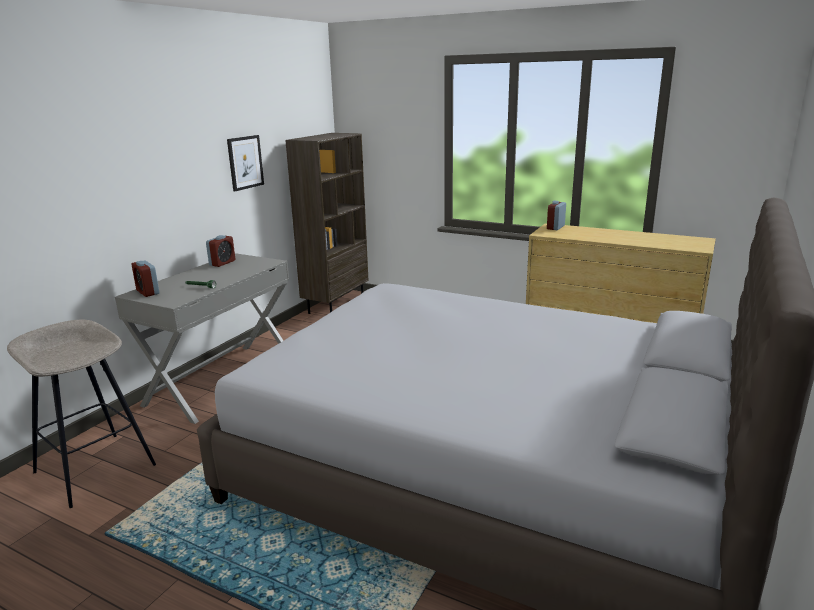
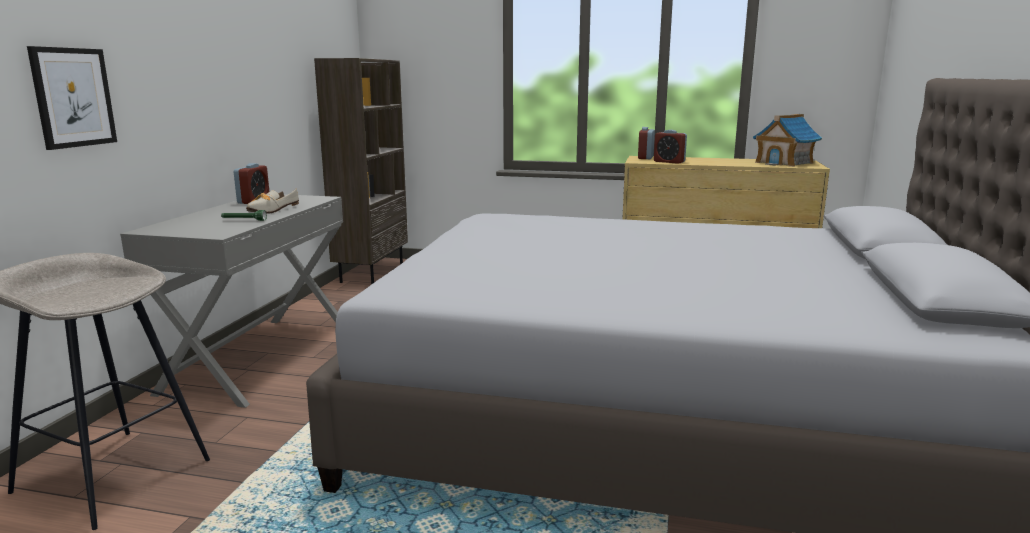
camera: 15 degrees left, 5 degrees down
alarm clock [131,260,159,297] -> alarm clock moved to [654,130,687,164]
picture [227,135,264,191] -> picture moved to [27,46,117,150]
none -> shoe [246,188,299,214]
none -> toy house [753,114,822,167]

